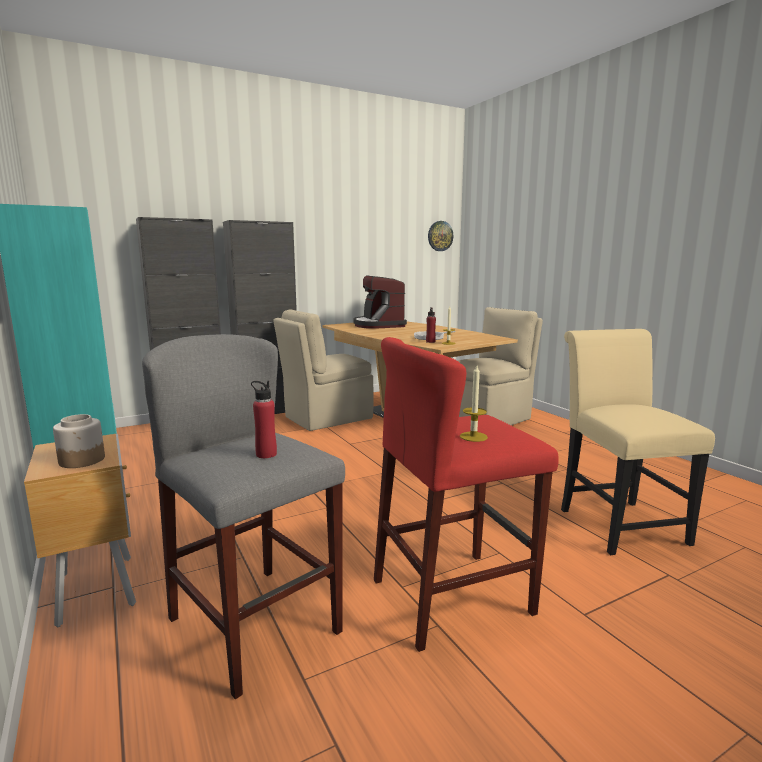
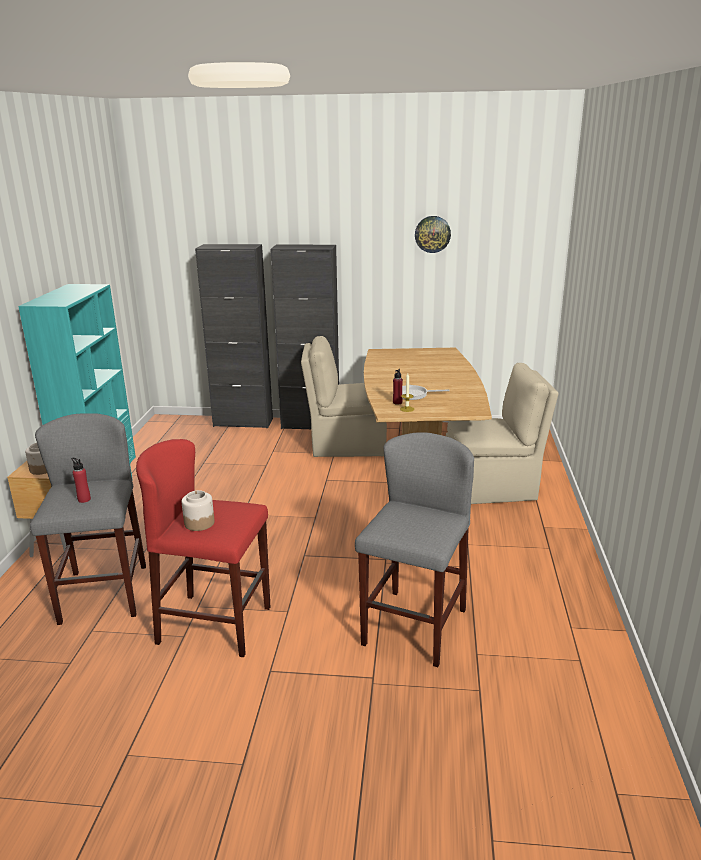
camera: 35 degrees right, 10 degrees up
coffee machine [353,275,407,329] -> none
wall clock [428,221,453,251] -> wall clock moved to [415,216,451,253]
candle [460,365,488,442] -> jar [182,490,215,531]
beige chair [561,329,715,555] -> grey stool [355,432,474,667]

